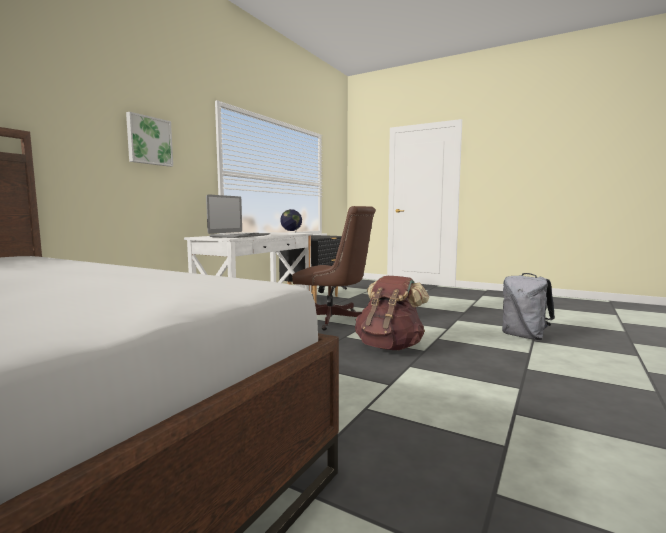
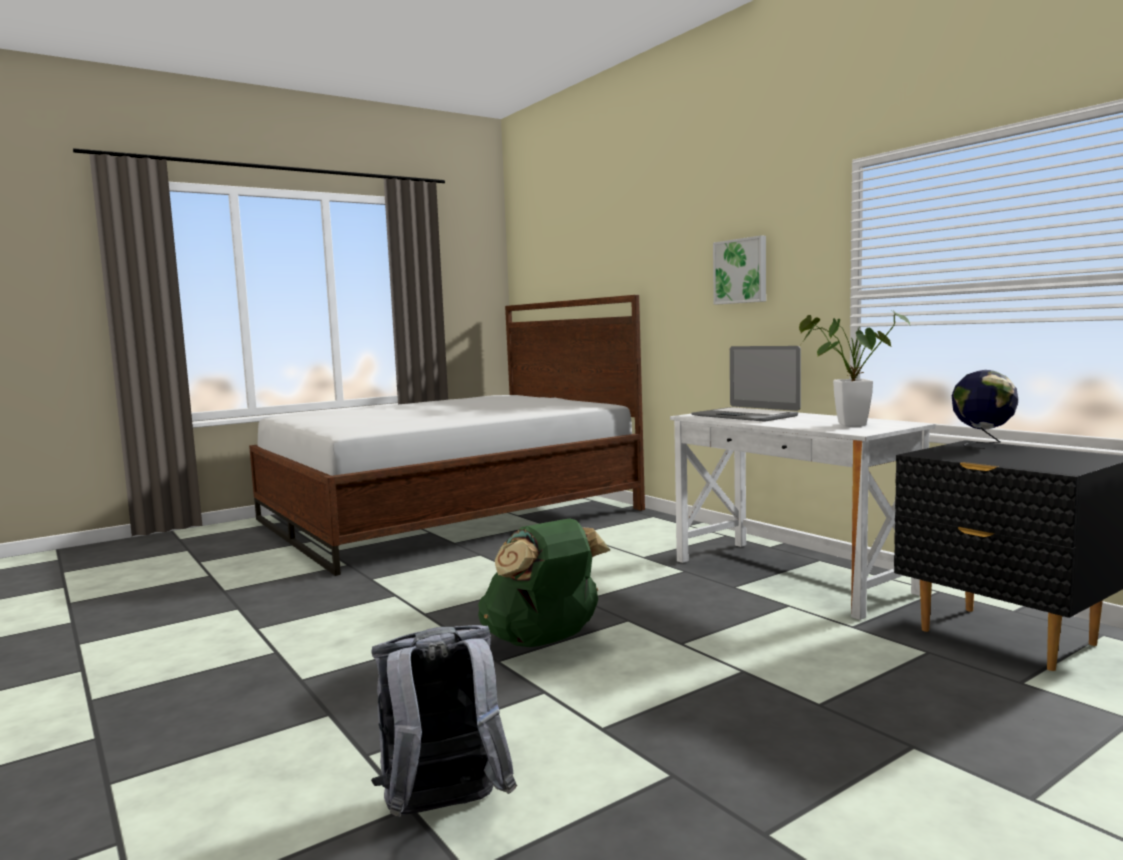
camera: 115 degrees right, 0 degrees up
brown office chair [292,206,375,331] -> none
brown backpack [355,276,429,350] -> green backpack [478,519,610,647]
none -> potted plant [799,310,910,426]

